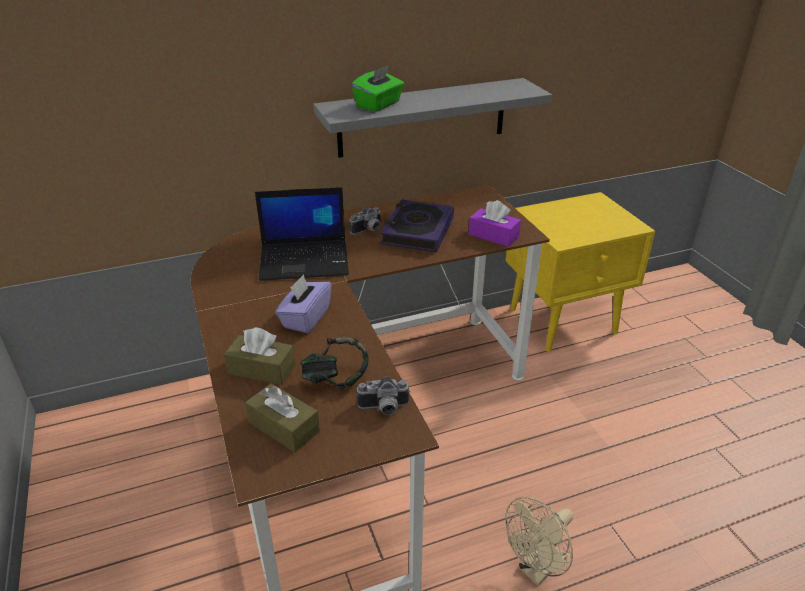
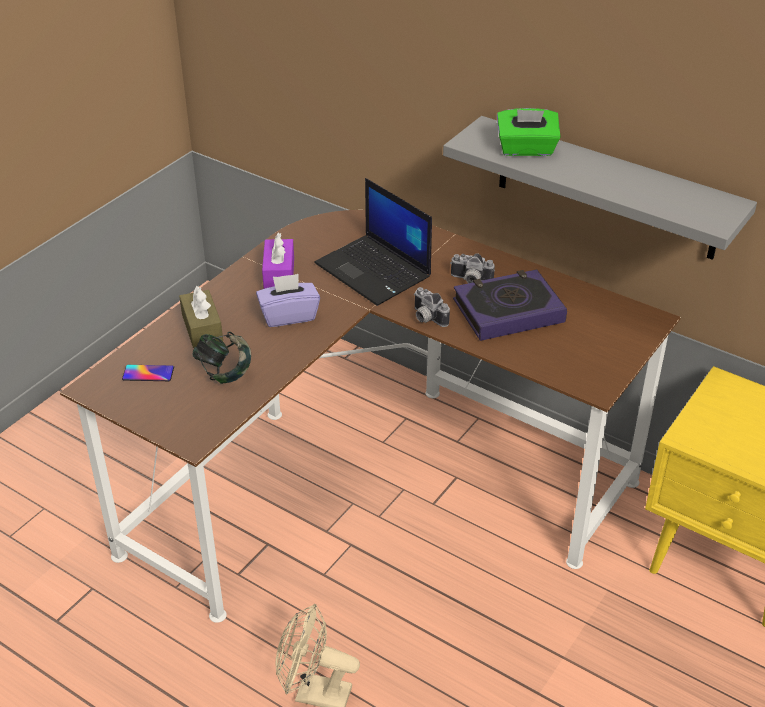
camera: 55 degrees right, 5 degrees up
brown tissue box [245,384,320,452] -> phone [122,365,174,381]
camera [356,376,410,415] -> camera moved to [414,287,450,327]
purple tissue box [469,200,521,247] -> purple tissue box moved to [262,233,294,289]

